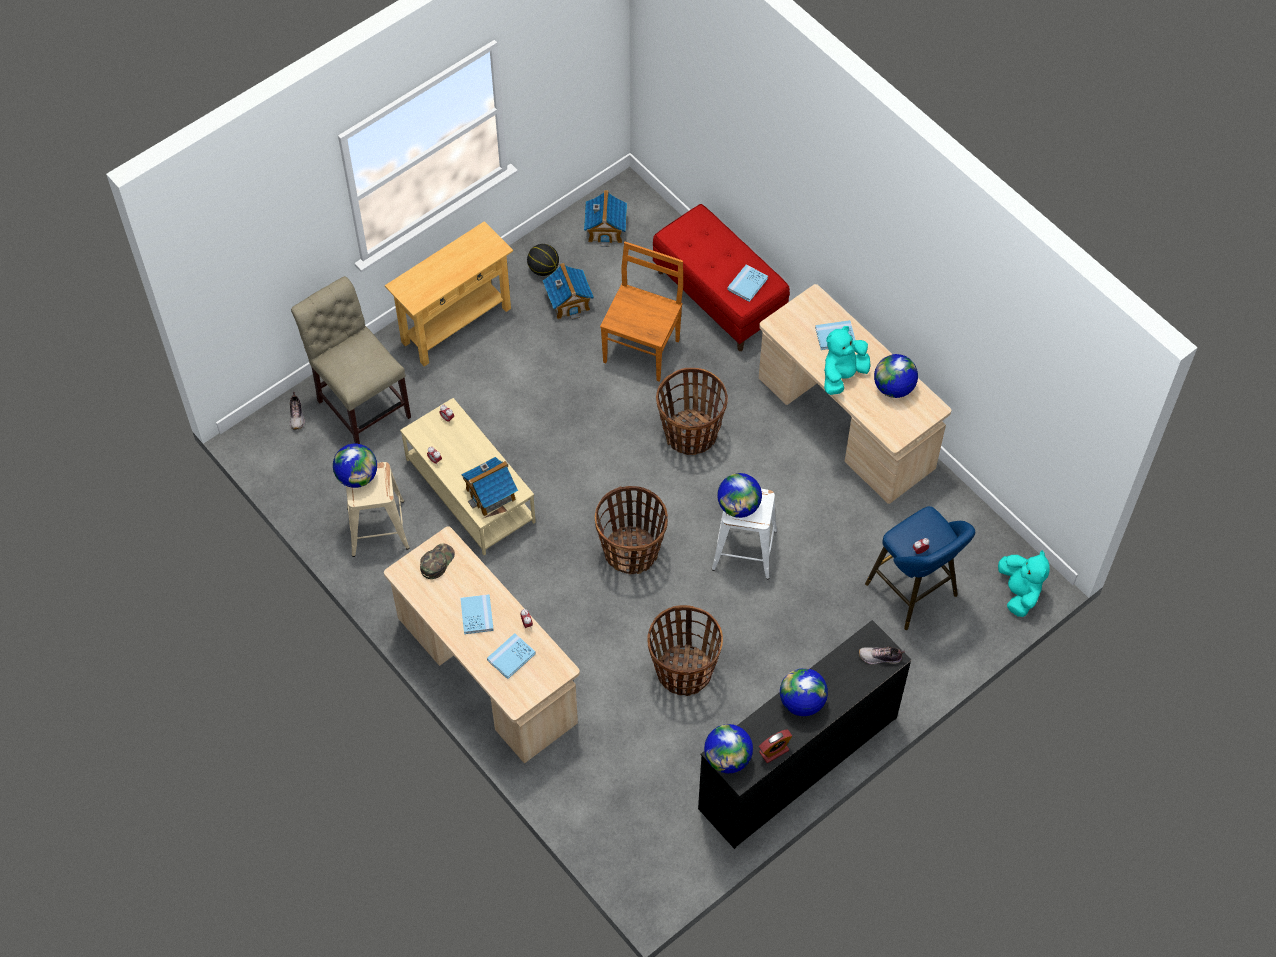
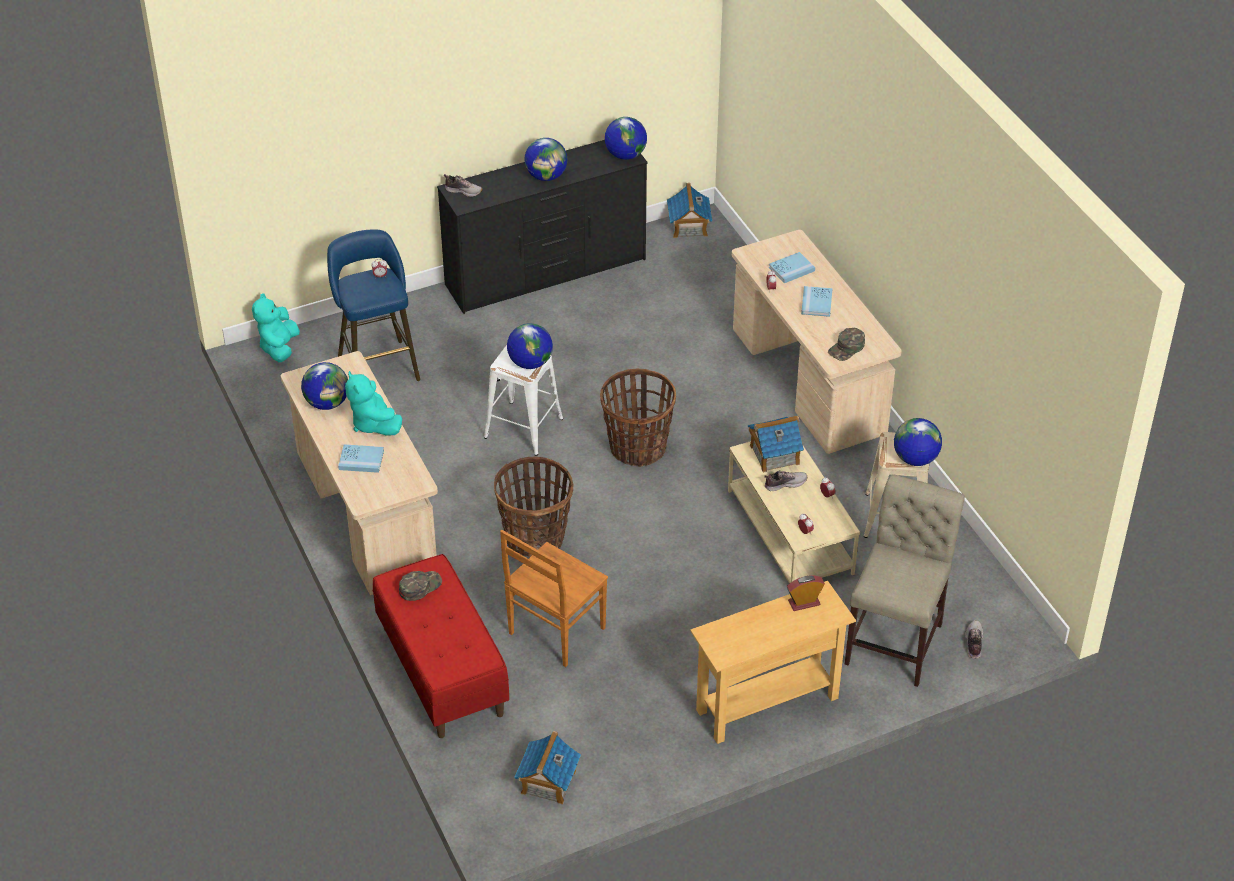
camera: 165 degrees left, 15 degrees down
beige chair [291,276,411,444] -> beige chair turned 135 degrees counterclockwise [845,475,965,687]
basketball [527,244,559,276] -> none
toy house [543,263,594,320] -> toy house moved to [667,183,713,238]
basket [647,605,723,696] -> none
blue book [727,264,768,302] -> green cap [399,571,442,601]
alarm clock [759,729,792,763] -> alarm clock moved to [787,575,825,611]
turquoise plush toy [824,326,871,395] -> turquoise plush toy turned 90 degrees clockwise [345,371,402,436]
none -> shoe [764,470,807,491]

